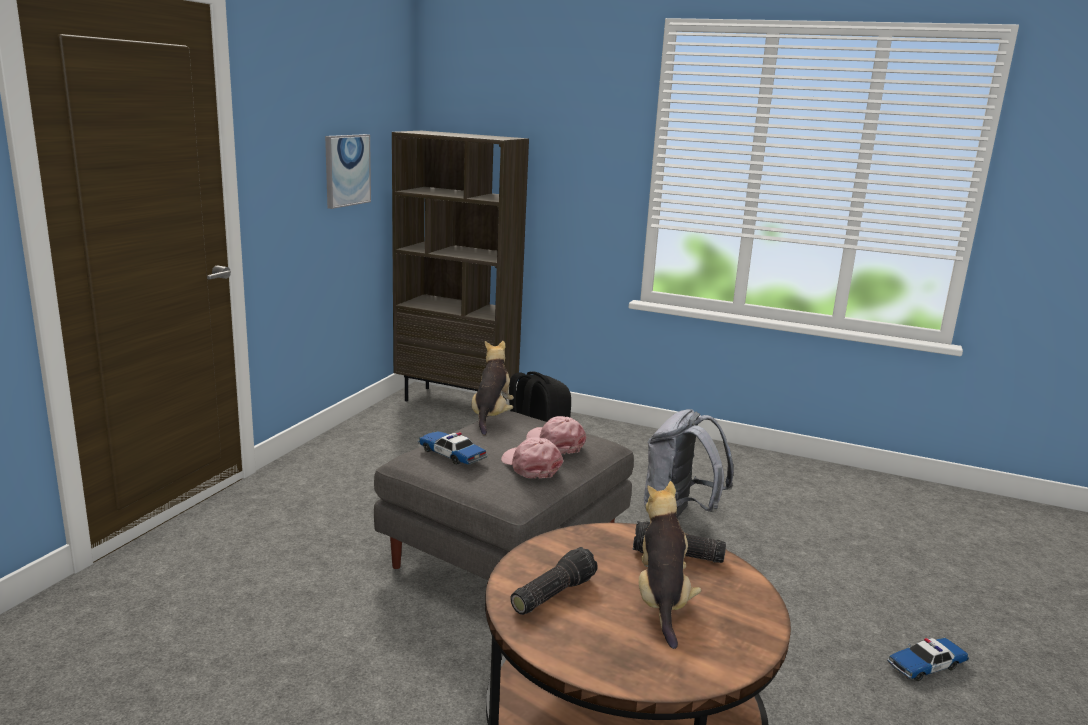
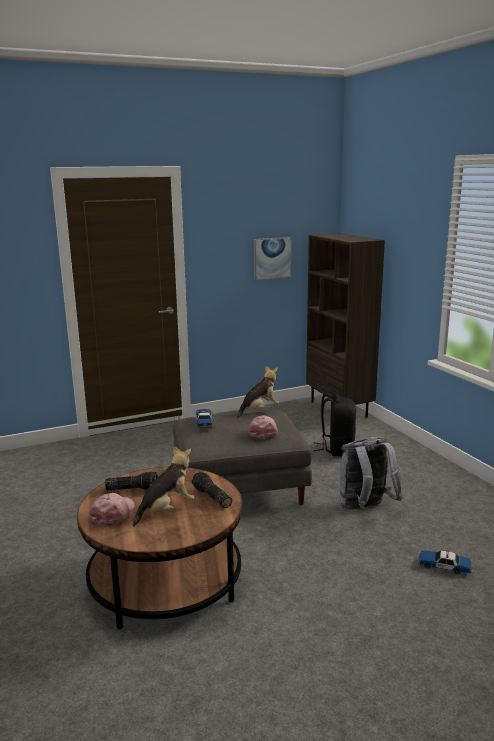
camera: 45 degrees right, 0 degrees up
pink cap [501,437,563,478] -> pink cap moved to [89,493,135,526]
toy car [887,638,969,681] -> toy car moved to [418,550,472,574]

